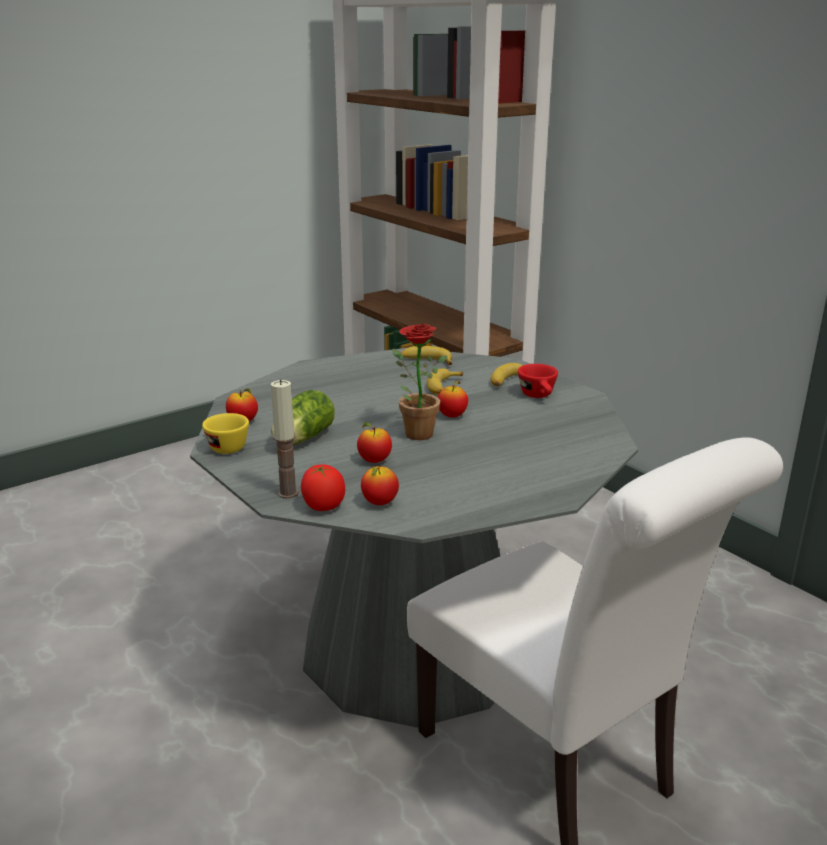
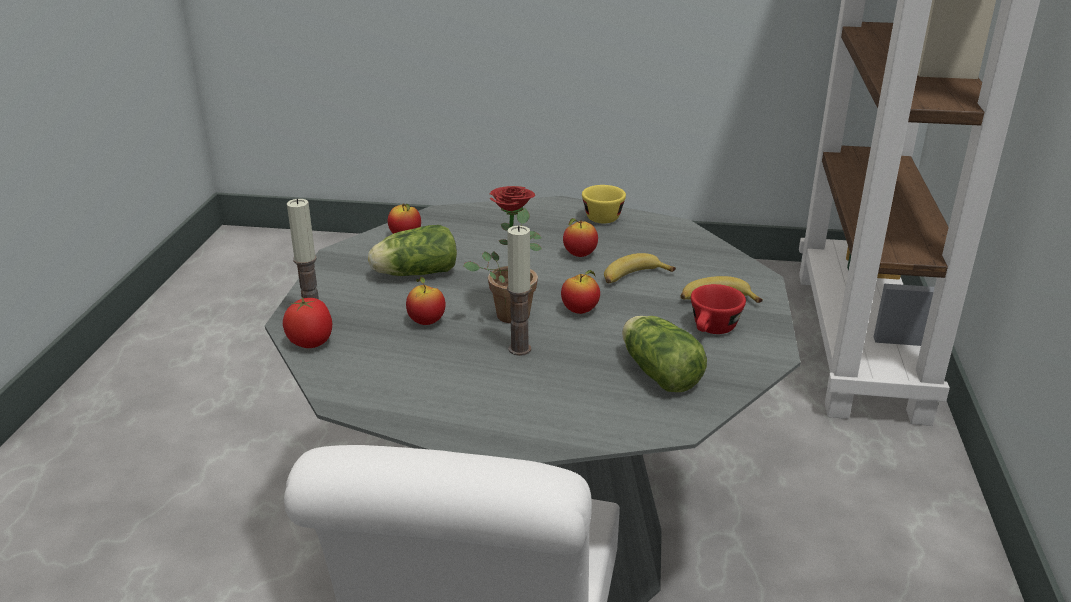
camera: 45 degrees right, 5 degrees up
yellow cup [202,413,249,454] -> yellow cup moved to [582,185,626,223]
apple [361,466,399,505] -> apple moved to [563,218,598,257]
banana [401,346,452,365] -> none
none -> candle [507,226,531,356]
none -> lettuce [622,316,707,392]

